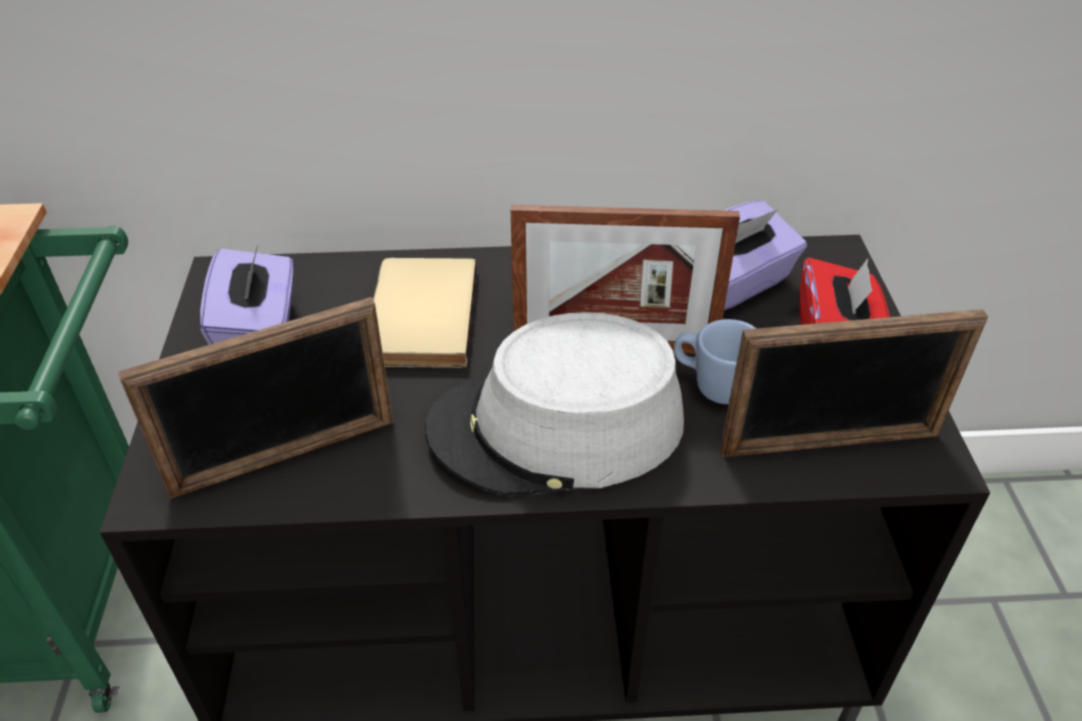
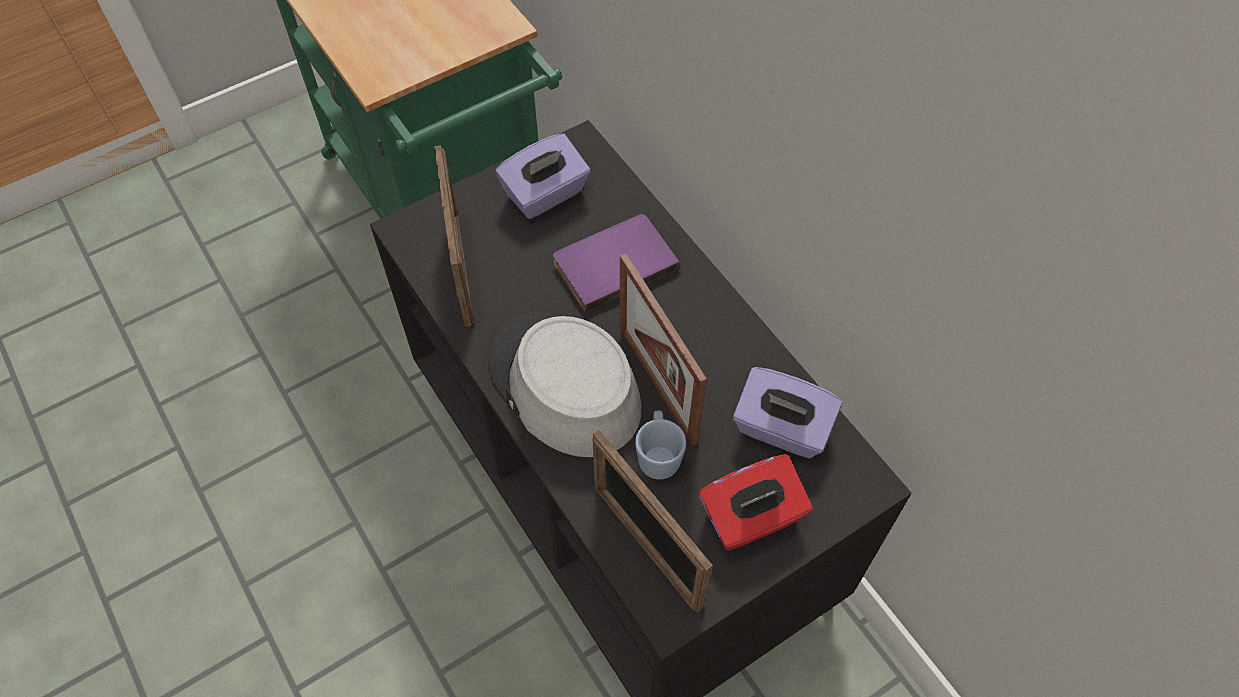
camera: 60 degrees right, 15 degrees up
picture frame [118,297,393,499] -> picture frame turned 135 degrees counterclockwise [434,146,474,327]
beige book [373,258,477,368] -> purple book [553,214,679,312]

